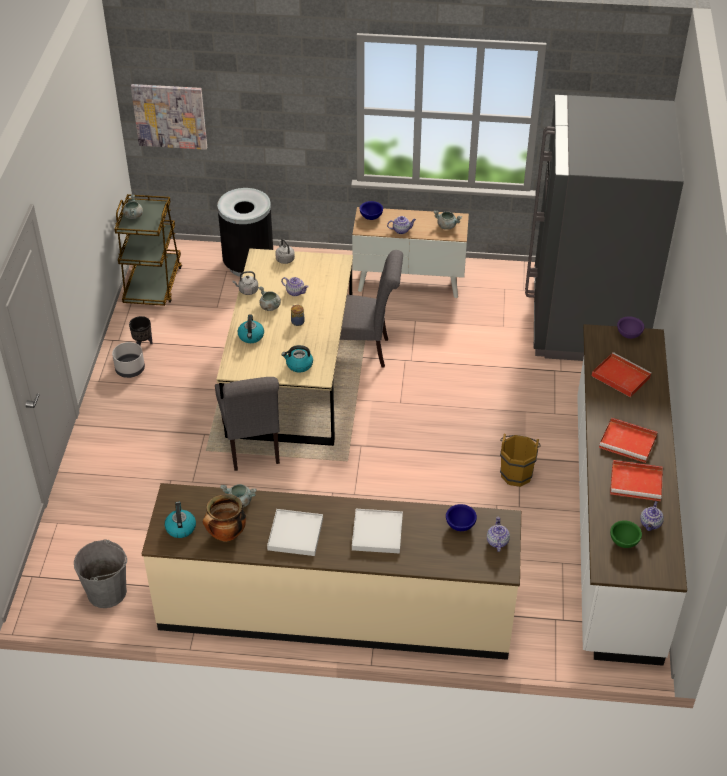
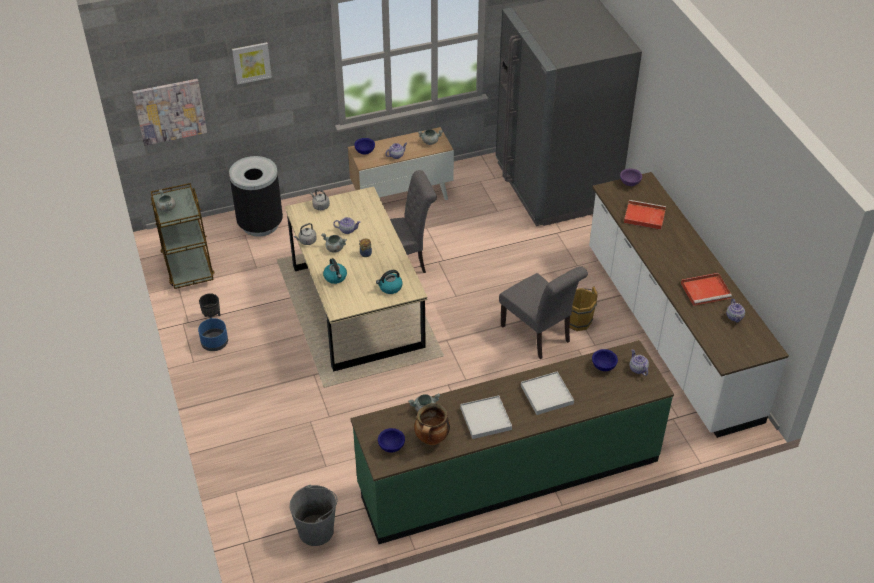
camera: 25 degrees left, 0 degrees up
grey planter [112,342,145,378] -> blue planter [198,318,228,351]
beige counter [142,483,521,660] -> green counter [350,340,674,544]
kettle [164,502,196,538] -> blue bowl [378,428,405,453]
grey chair [215,377,280,471] -> grey chair moved to [499,266,588,359]
red tray [599,418,658,463] -> none
green bowl [610,520,642,548] -> none
none -> picture [232,42,272,84]

